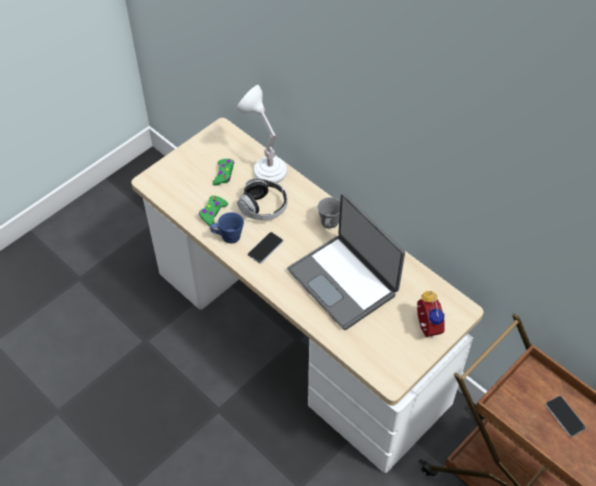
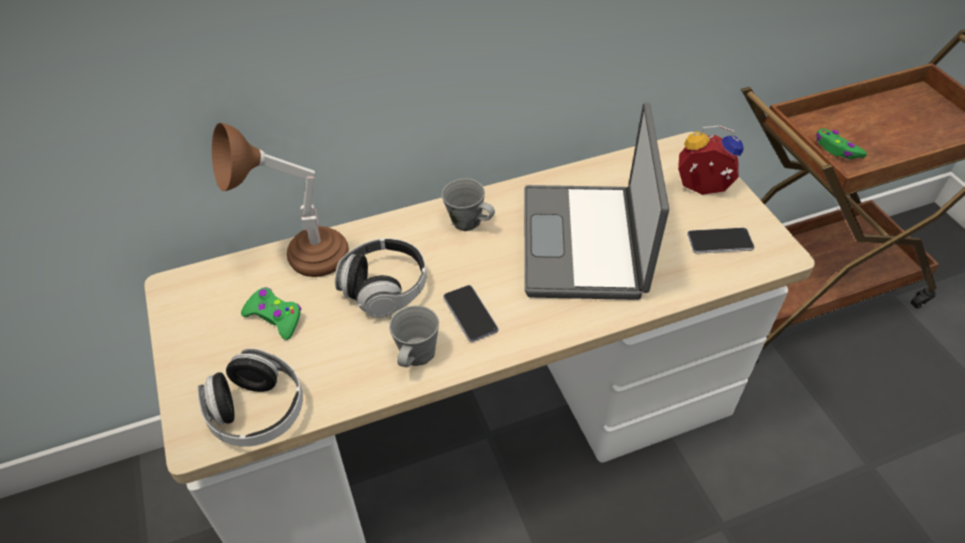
camera: 65 degrees left, 5 degrees down
green game controller [199,195,228,226] -> green game controller moved to [816,129,867,159]
blue mug [210,212,244,244] -> grey mug [389,305,439,367]
white table lamp [236,85,287,183] -> brown table lamp [212,123,349,277]
laptop [287,193,405,330] -> laptop turned 105 degrees clockwise [524,102,669,300]
phone [545,396,586,437] -> phone moved to [687,228,754,254]
none -> headphones [197,348,303,447]

